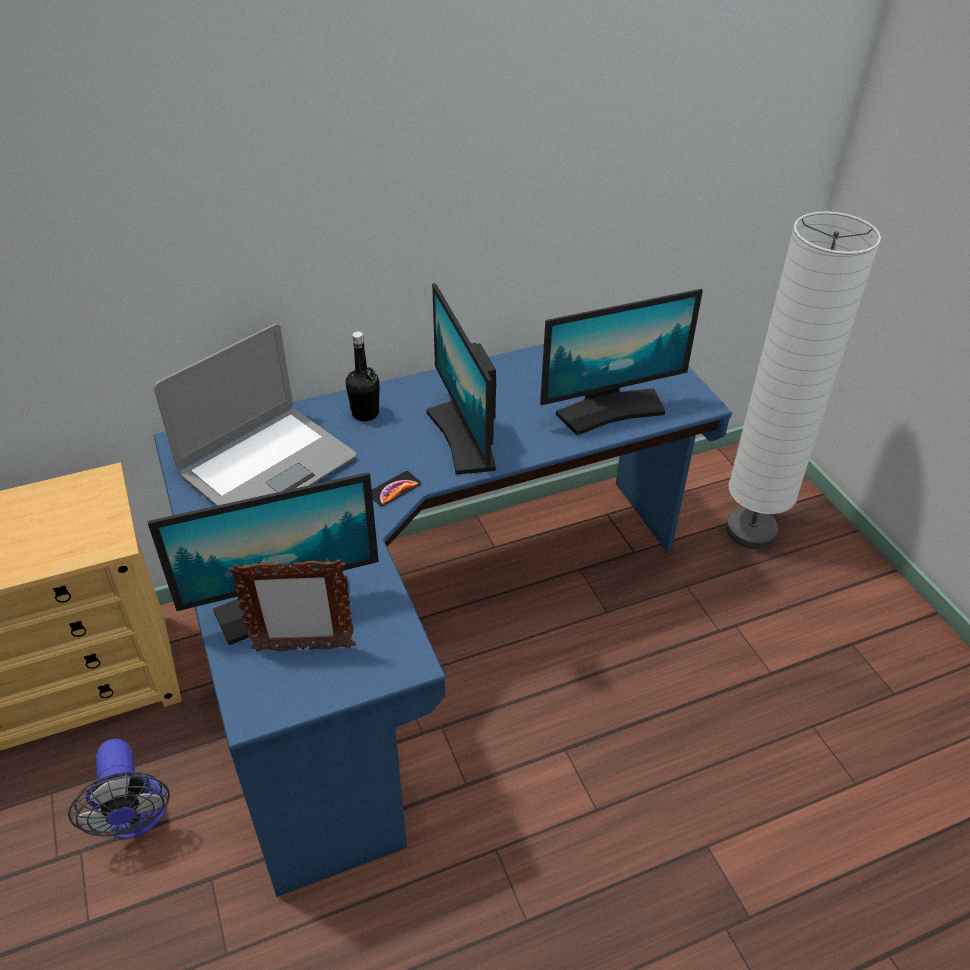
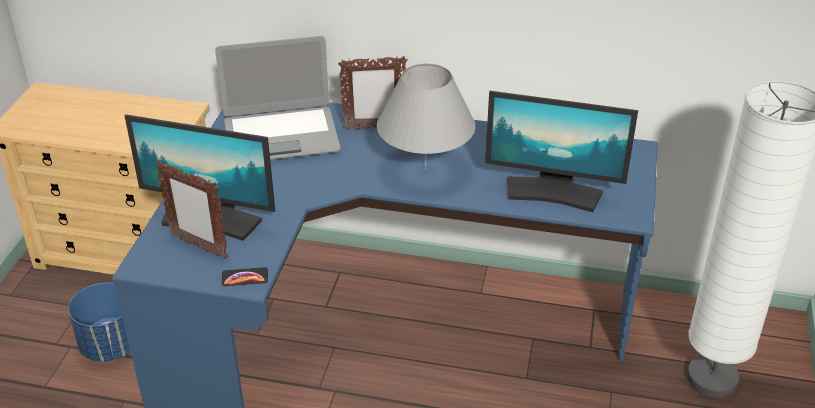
camera: 35 degrees right, 5 degrees down
fan [68,739,170,839] -> blue planter [68,282,131,362]
black bottle [346,331,380,421] -> picture frame [338,56,408,130]
phone [372,471,421,506] -> phone moved to [222,267,268,286]
monitor [426,283,496,475] -> grey table lamp [377,63,476,169]

